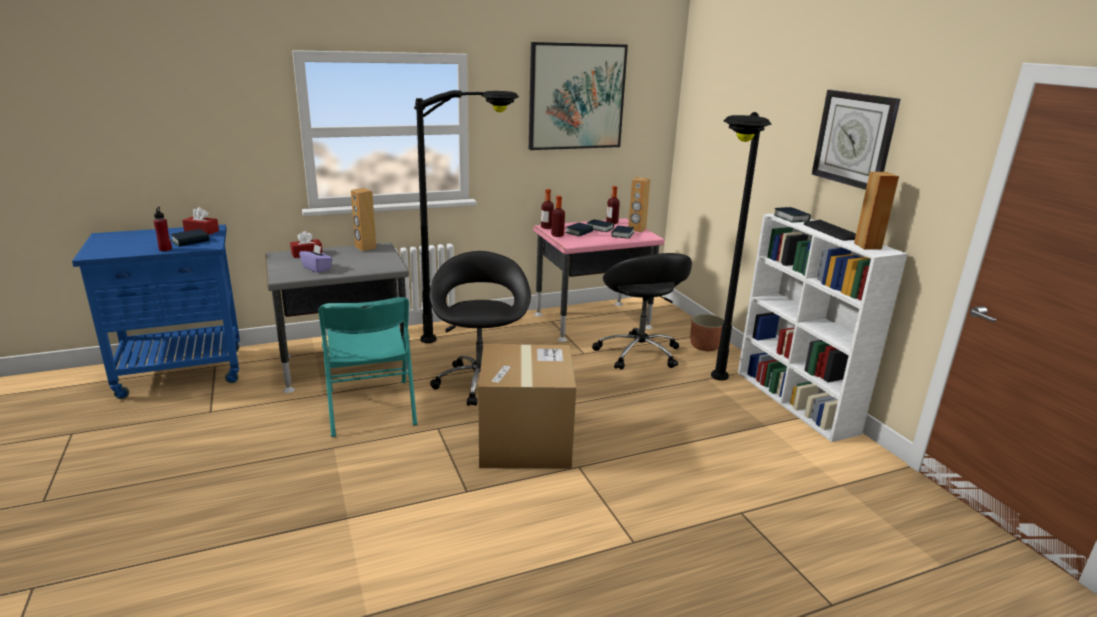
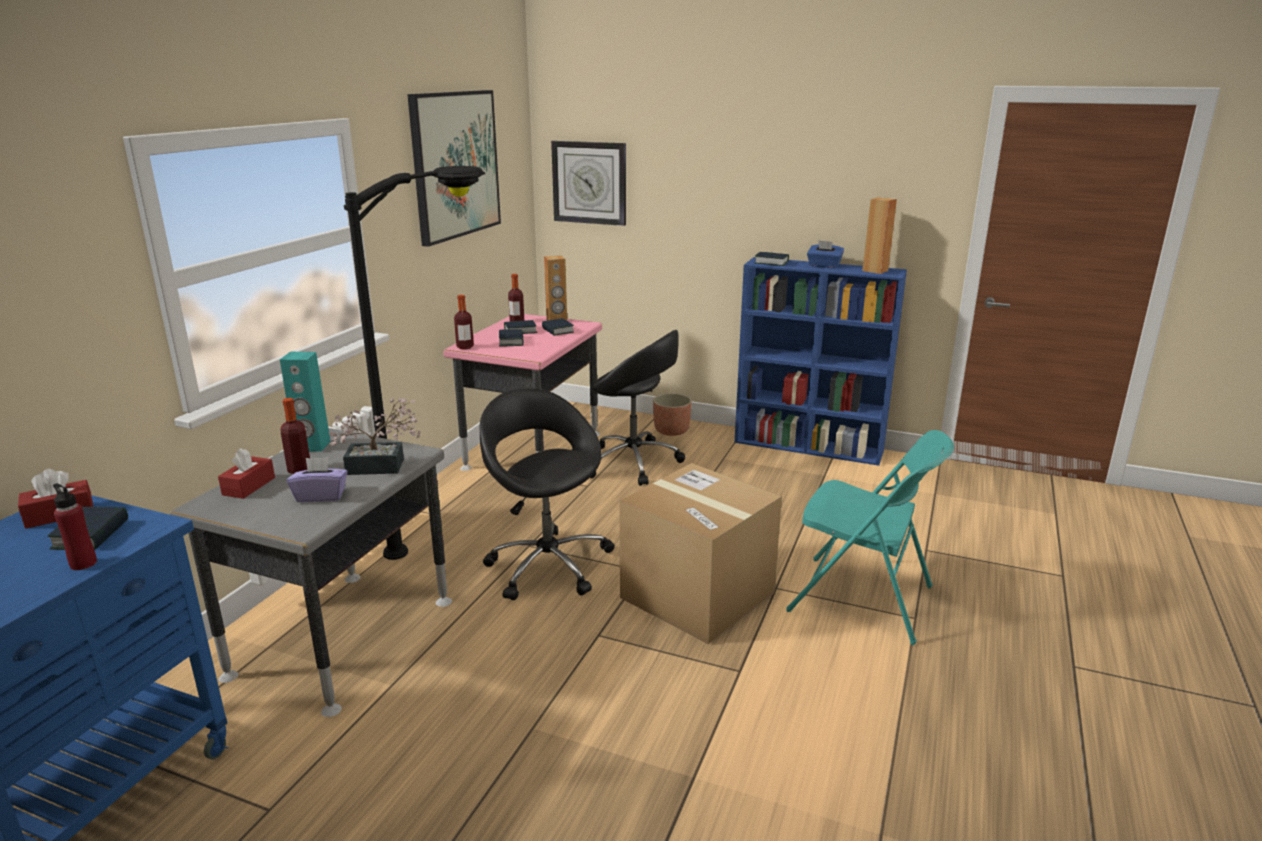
camera: 45 degrees left, 0 degrees up
turquoise chair [318,297,418,437] -> turquoise chair moved to [786,430,954,646]
brown speaker [351,188,376,251] -> turquoise speaker [280,352,331,452]
bottle [551,196,565,237] -> bottle moved to [280,398,310,474]
black floor lamp [711,112,772,381] -> none
white bookcase [738,213,907,442] -> blue bookcase [735,257,907,466]
keyboard [804,220,856,241] -> blue tissue box [807,240,844,268]
wall clock [812,90,900,190] -> wall clock moved to [551,141,626,226]
none -> potted plant [329,398,420,475]

